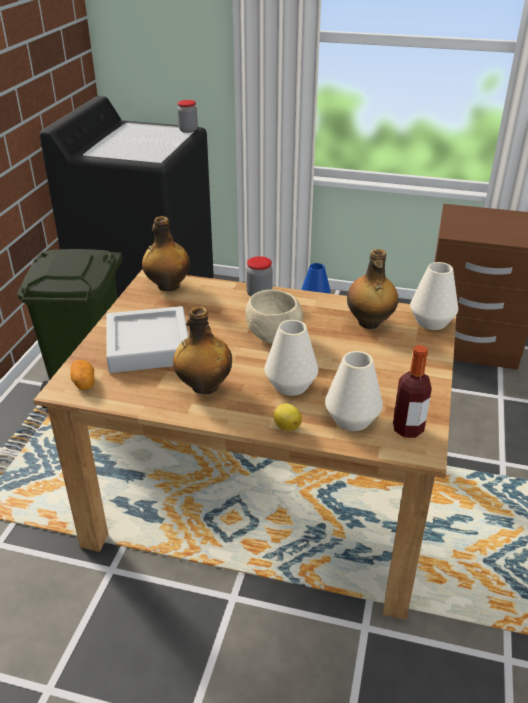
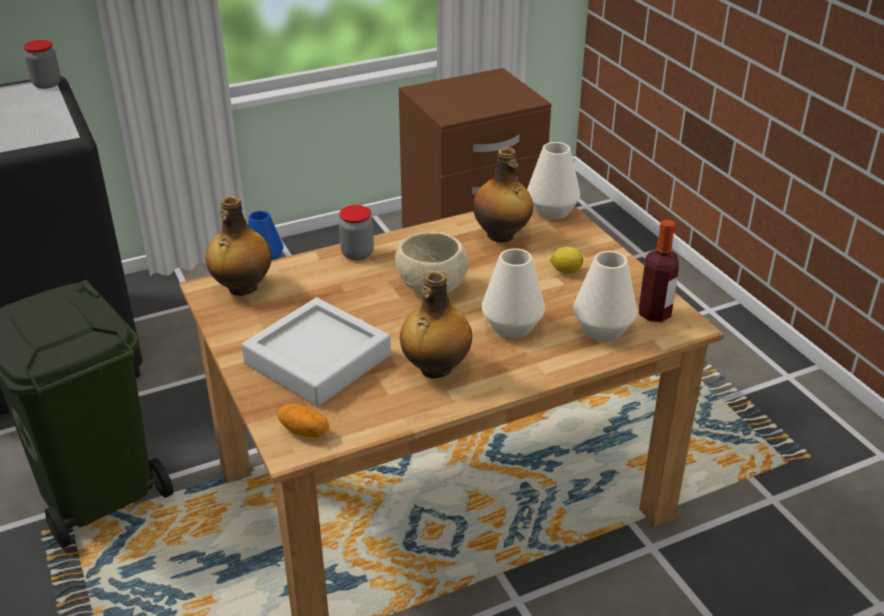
camera: 40 degrees left, 0 degrees up
lemon [274,403,302,431] -> lemon moved to [550,247,583,274]

